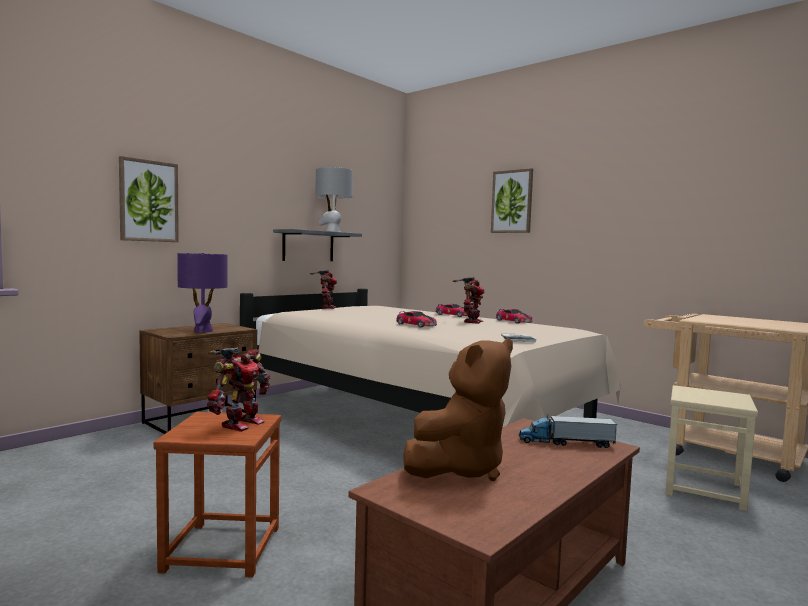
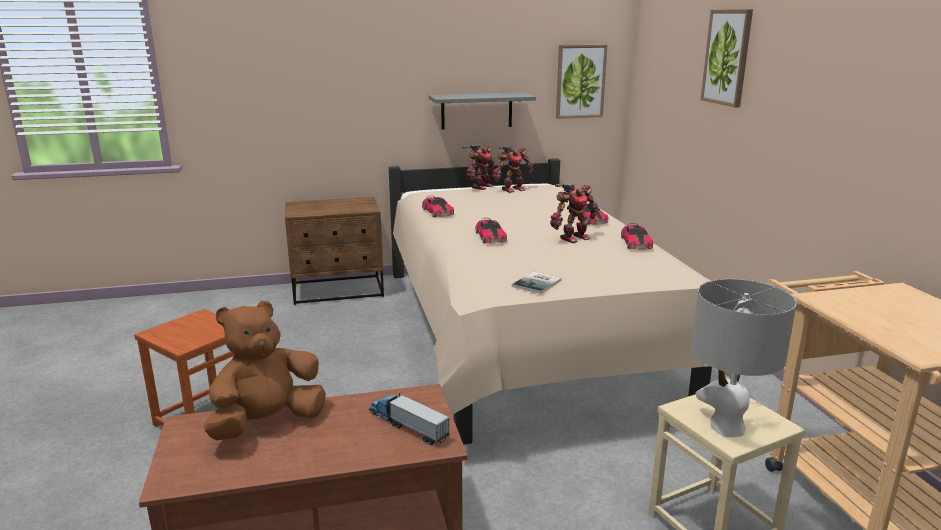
camera: 35 degrees right, 15 degrees up
picture [119,156,179,242] -> picture moved to [556,45,607,119]
purple table lamp [177,253,228,333] -> none
toy robot [207,348,271,432] -> toy robot moved to [492,146,533,193]
grey table lamp [315,167,353,232] -> grey table lamp moved to [691,279,797,437]
brown plush toy [403,339,513,481] -> brown plush toy turned 150 degrees clockwise [204,301,326,440]
none -> toy car [422,196,454,217]

